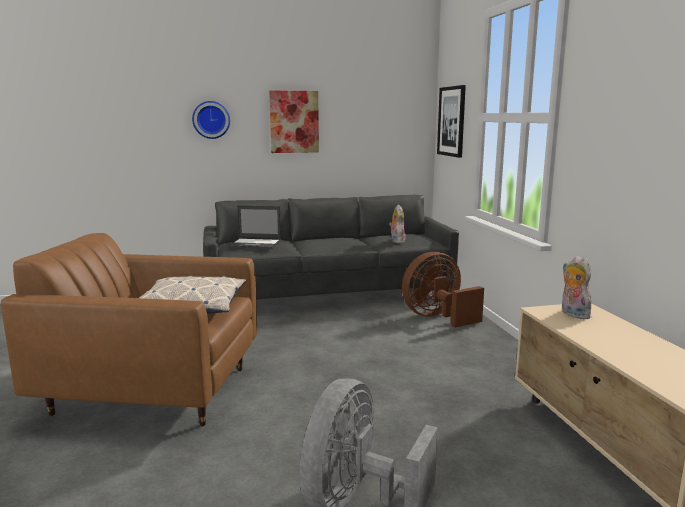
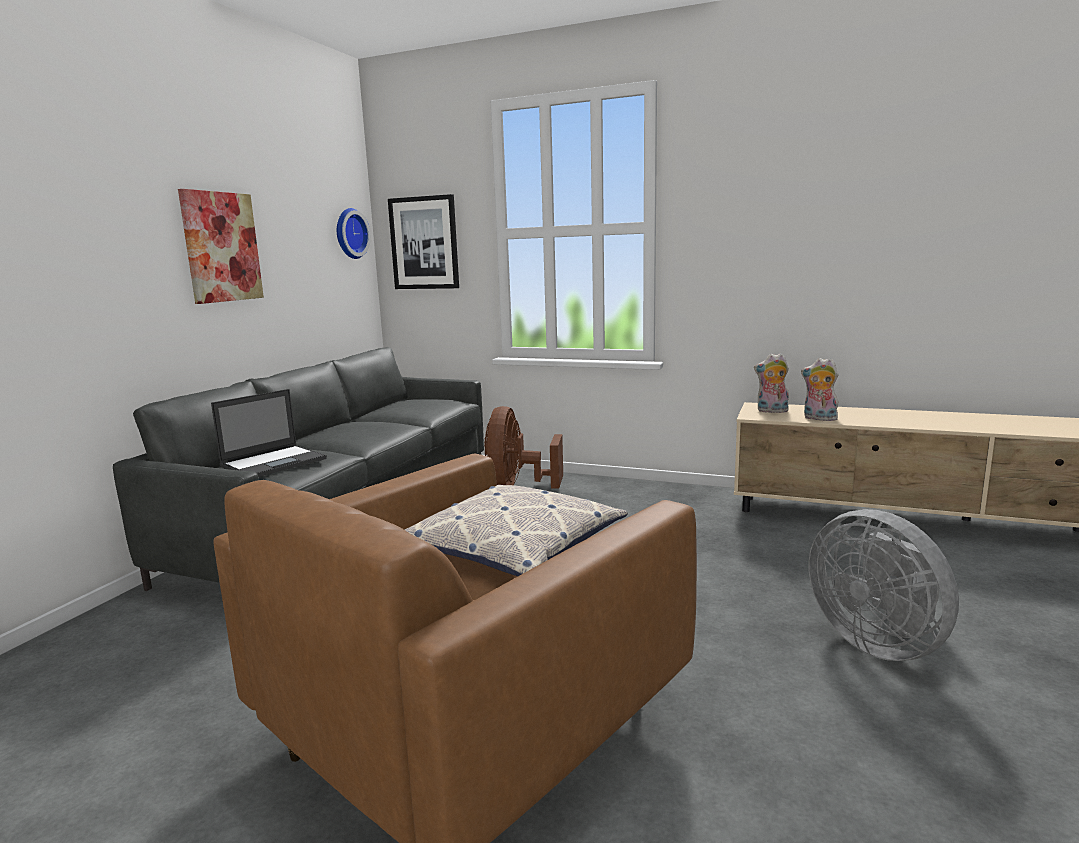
camera: 55 degrees left, 0 degrees up
wall clock [192,101,230,139] -> wall clock moved to [337,208,371,259]
plush toy [389,205,406,243] -> plush toy moved to [801,358,838,421]

